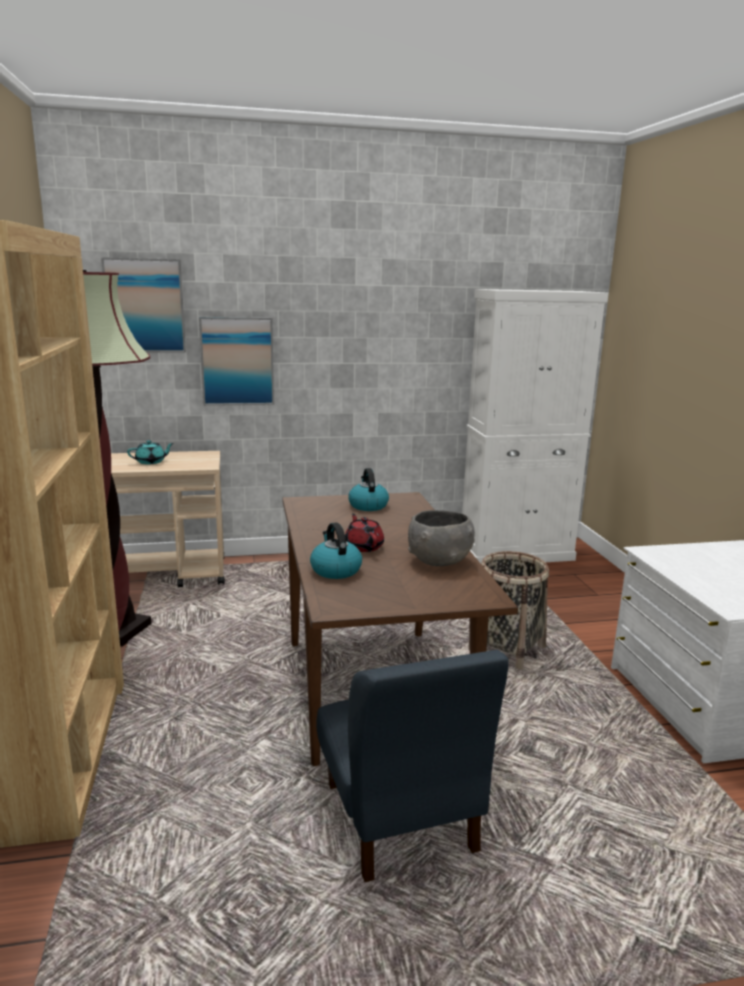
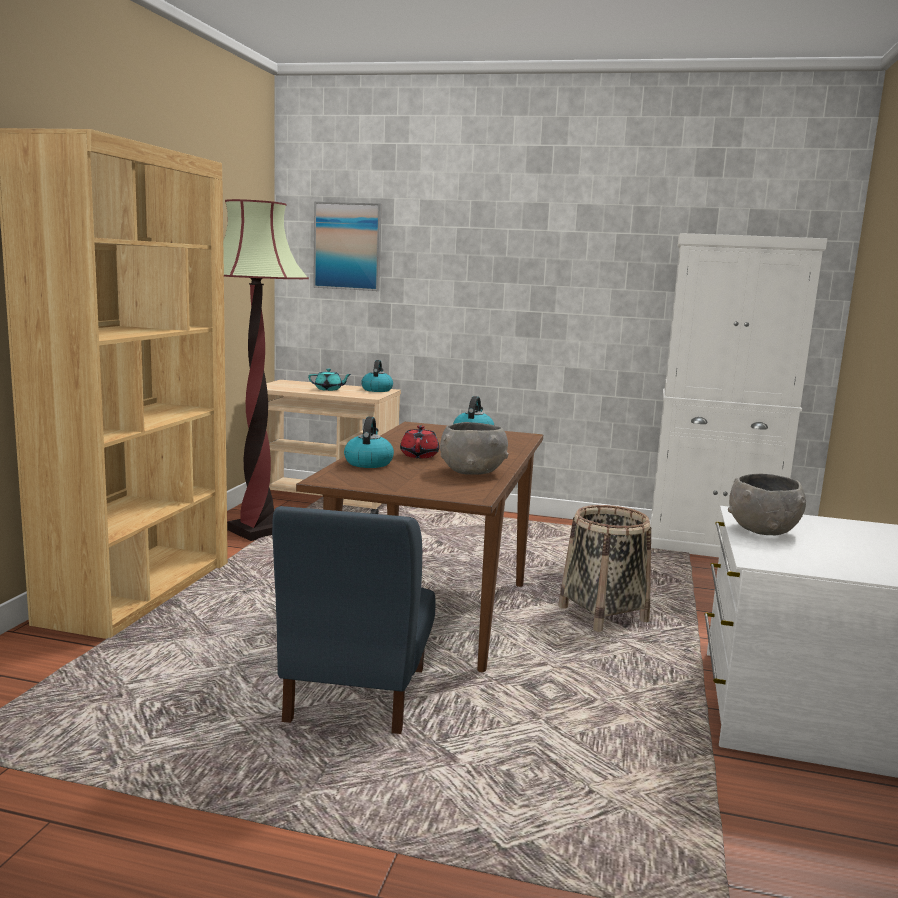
camera: 25 degrees right, 5 degrees down
picture [199,317,274,406] -> none
none -> kettle [361,360,393,392]
none -> grey bowl [728,474,806,535]

